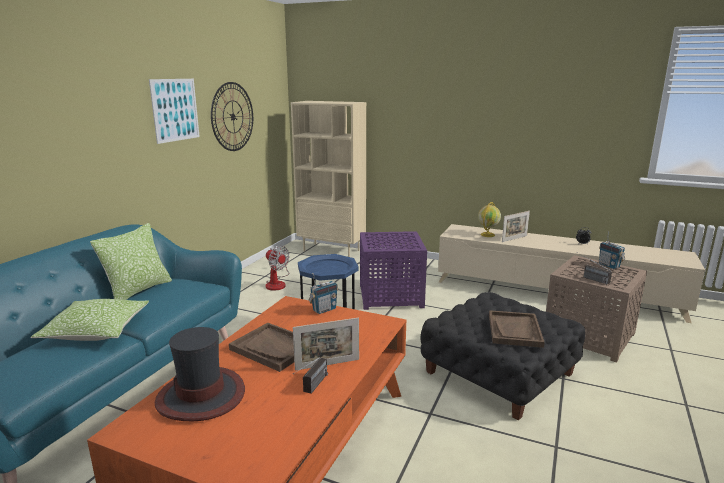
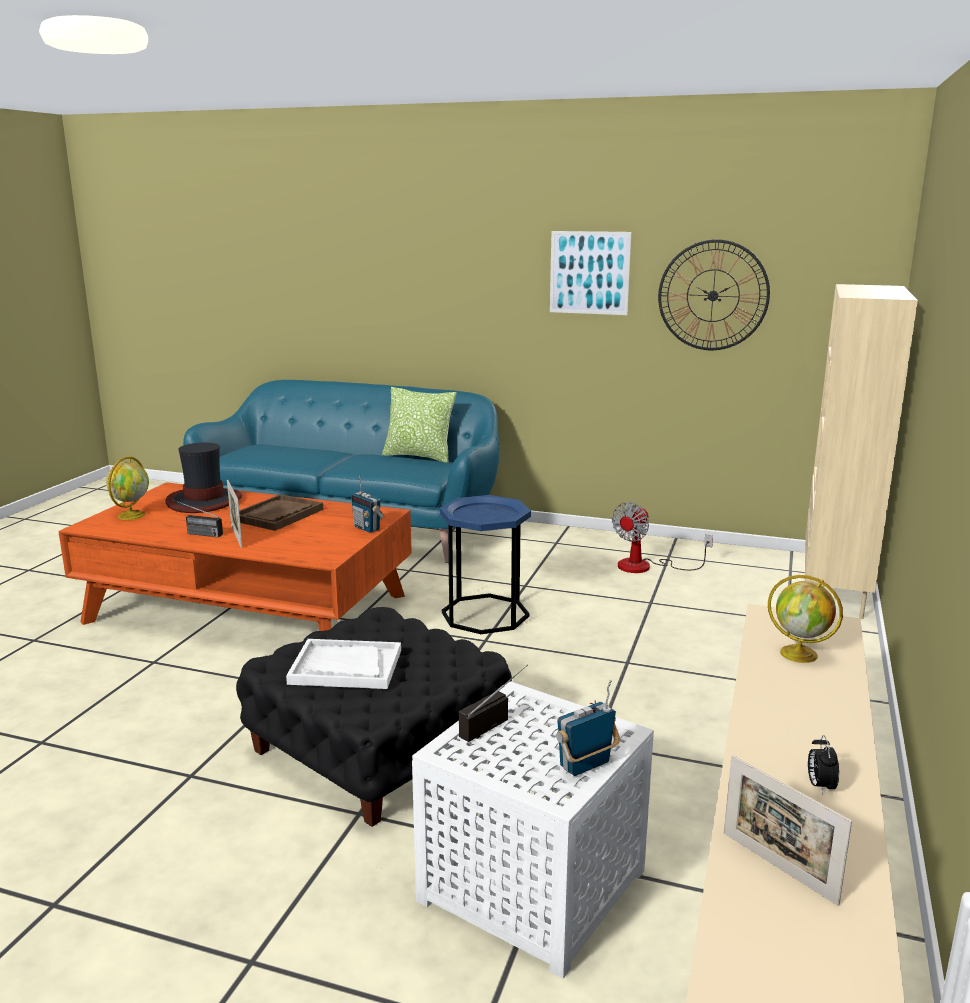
camera: 85 degrees right, 0 degrees up
pillow [31,299,149,341] -> none
purple side table [360,231,427,310] -> none
brown tray [489,310,545,348] -> white tray [286,639,401,689]
picture frame [502,211,530,242] -> picture frame moved to [724,755,852,906]
brown side table [546,255,647,362] -> white side table [412,681,654,979]
none -> globe [106,456,149,520]

